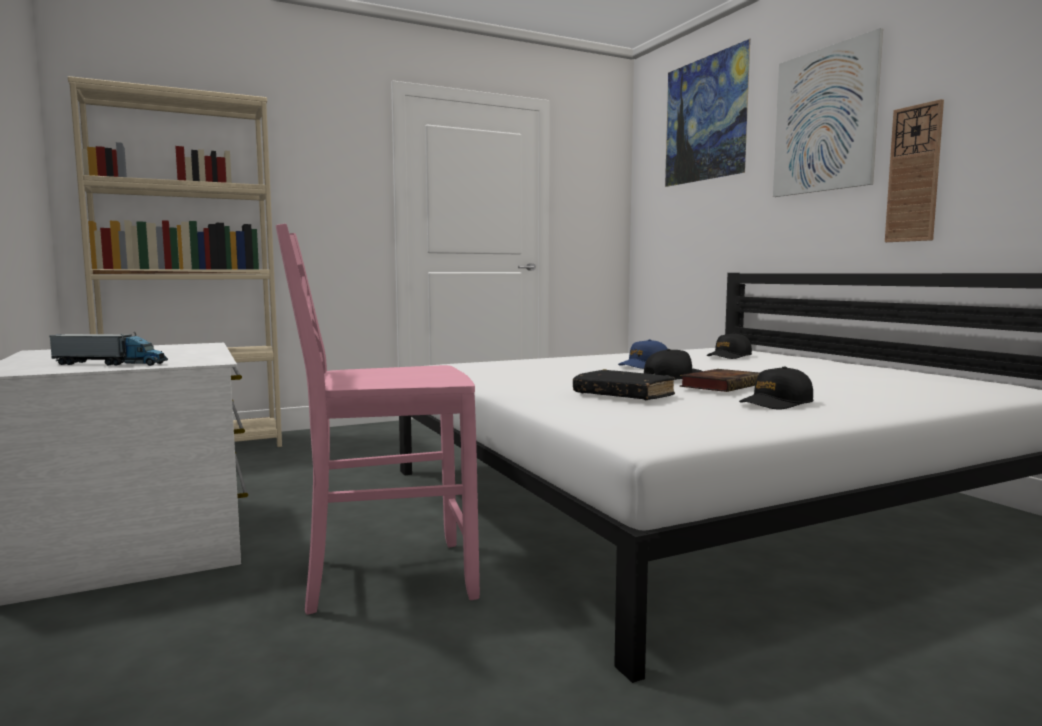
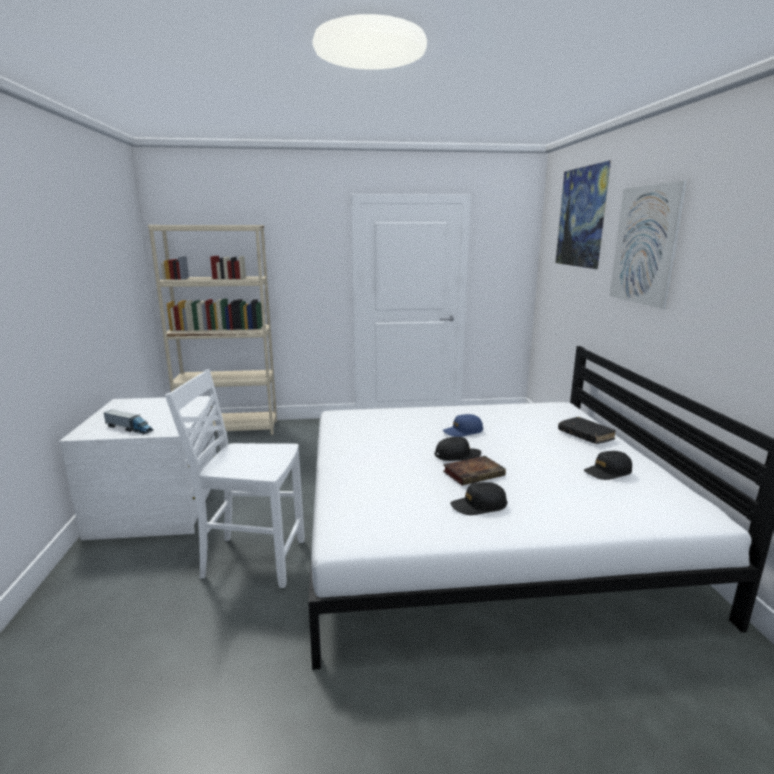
camera: 20 degrees right, 10 degrees up
pink chair [276,224,480,615] -> white chair [165,369,305,588]
black book [573,369,675,400] -> black book moved to [558,417,616,444]
black cap [707,333,752,359] -> black cap moved to [584,451,632,480]
wall clock [885,99,944,242] -> none

